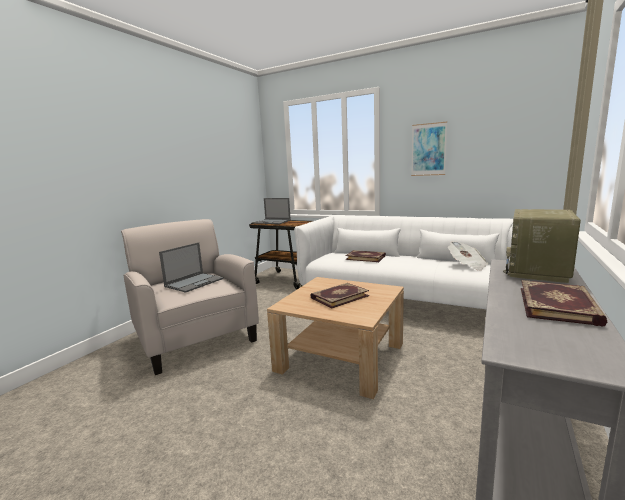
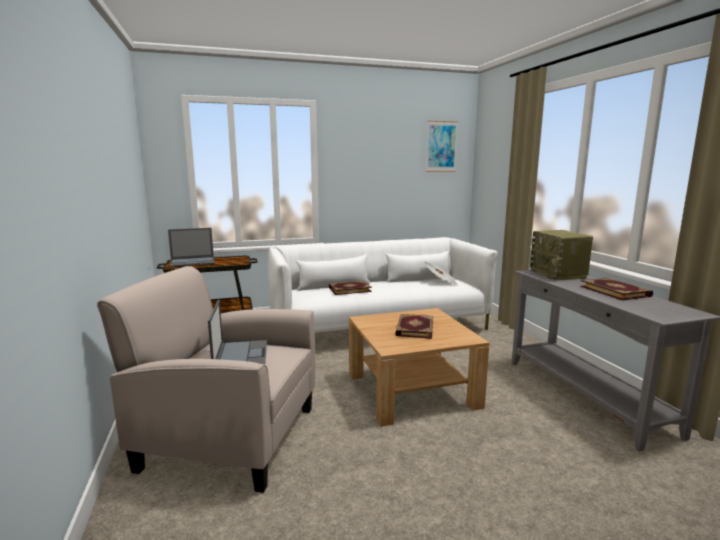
camera: 45 degrees left, 0 degrees up
picture [411,122,447,176] -> picture moved to [426,121,458,172]

